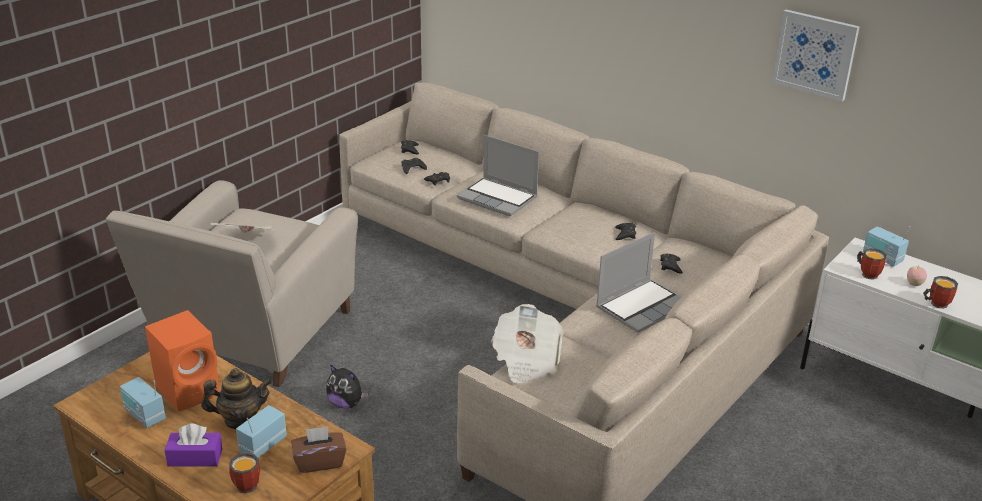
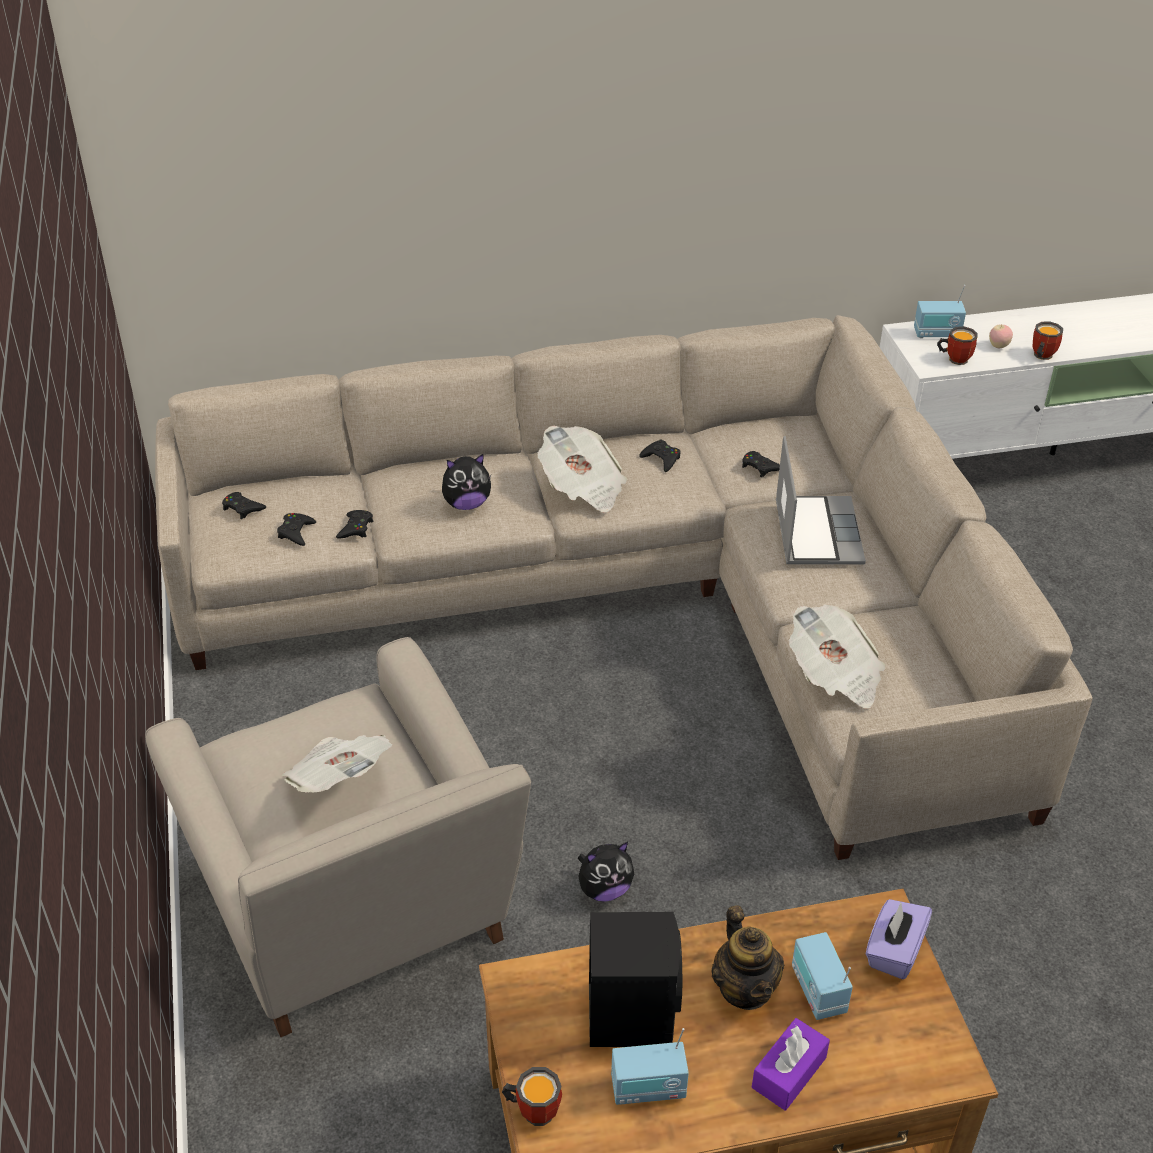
camera: 50 degrees left, 10 degrees up
orange speaker [145,310,220,411] -> black speaker [589,912,682,1047]
teapot [201,368,272,429] -> teapot turned 135 degrees clockwise [711,905,784,1010]
mug [229,453,260,494] -> mug moved to [502,1067,562,1126]
brown tissue box [291,426,346,473] -> purple tissue box [866,899,932,979]
laptop [457,135,539,217] -> plush toy [442,454,491,510]
picture [772,10,860,101] -> none
none -> newspaper [537,425,627,512]

